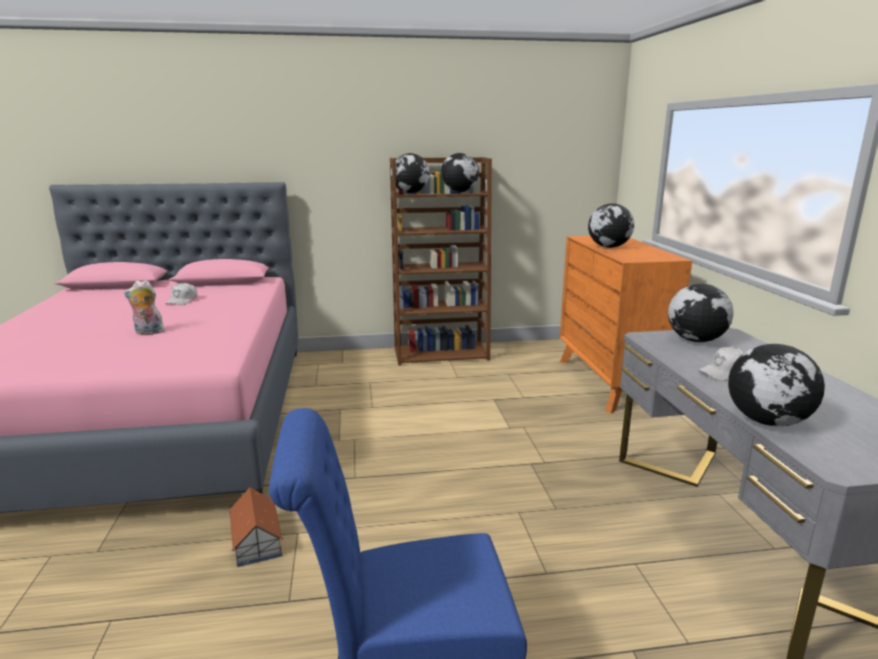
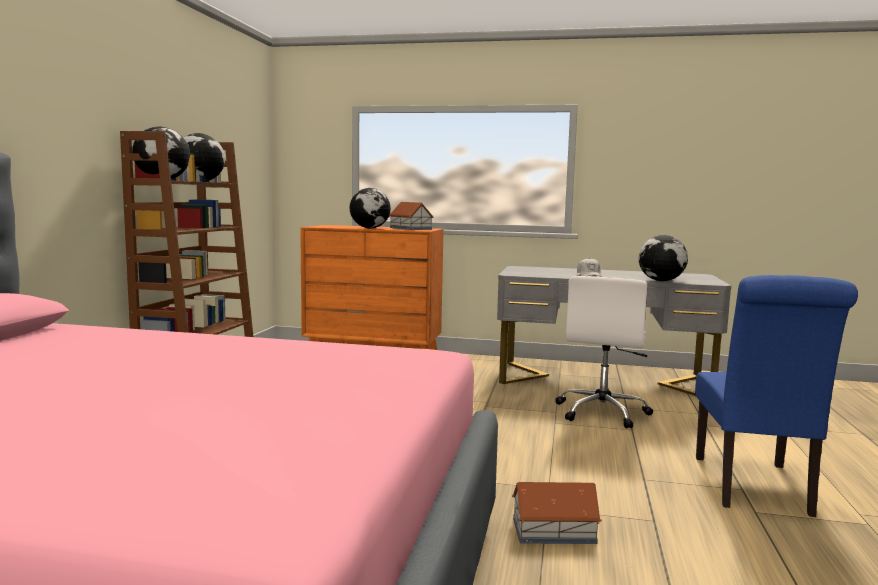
camera: 70 degrees left, 10 degrees down
plush toy [124,280,168,334] -> none
white cap [165,283,197,305] -> none
globe [668,284,733,342] -> none
none -> toy house [389,202,433,230]
none -> white office chair [555,276,653,428]

